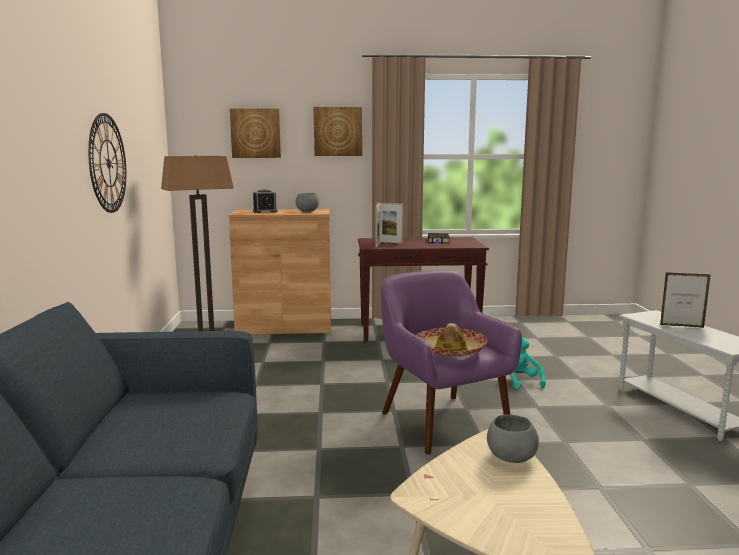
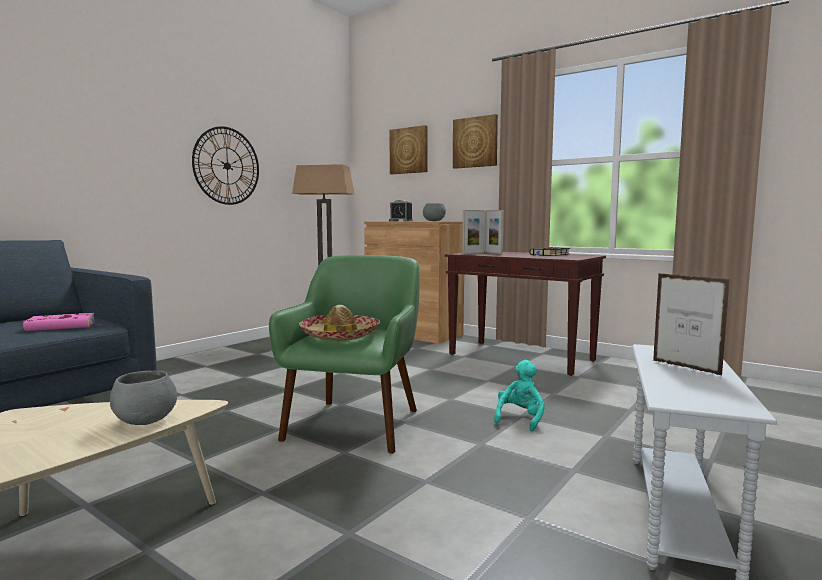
camera: 40 degrees right, 5 degrees down
purple armchair [381,270,522,455] -> green armchair [269,255,420,454]
none -> pink book [23,313,103,331]

